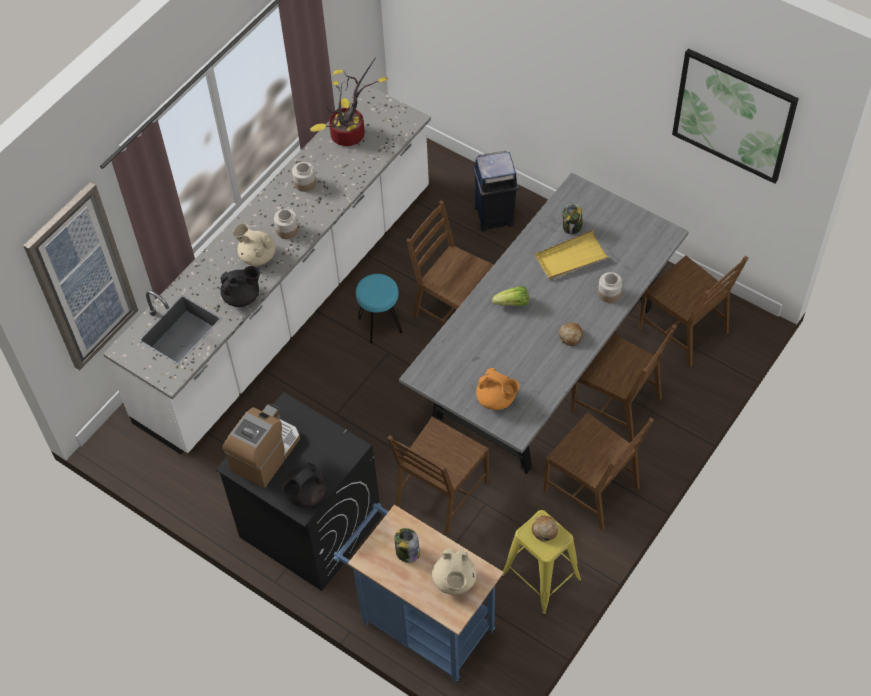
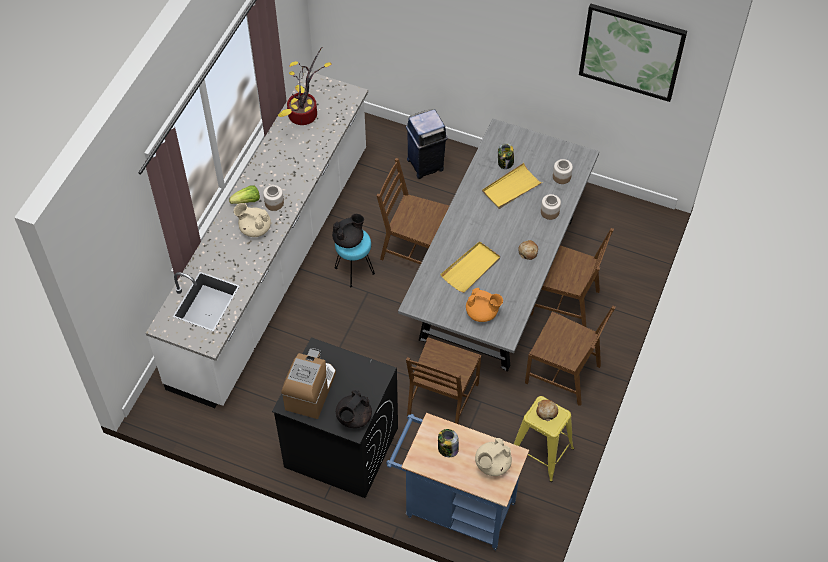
camera: 15 degrees left, 0 degrees up
picture [23,182,138,370] -> none
black teapot [220,266,260,307] -> black teapot moved to [332,214,364,248]
jar [292,162,316,192] -> jar moved to [553,159,573,184]
beige teapot [432,549,477,595] -> beige teapot turned 60 degrees clockwise [475,438,512,476]
lettuce [492,286,529,306] -> lettuce moved to [229,185,260,204]
brown chair [638,256,748,367] -> none
none -> yellow tray [441,241,500,293]

